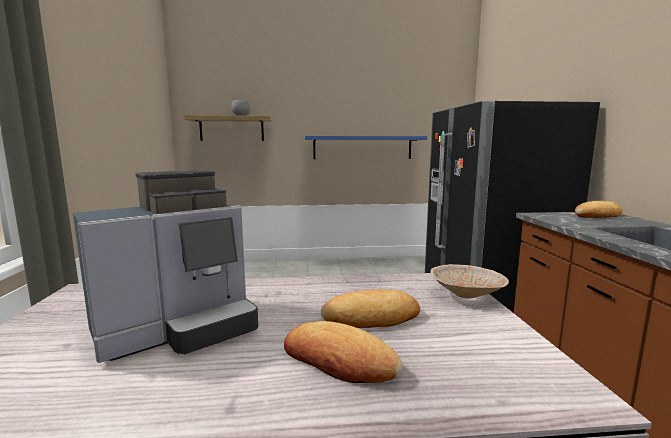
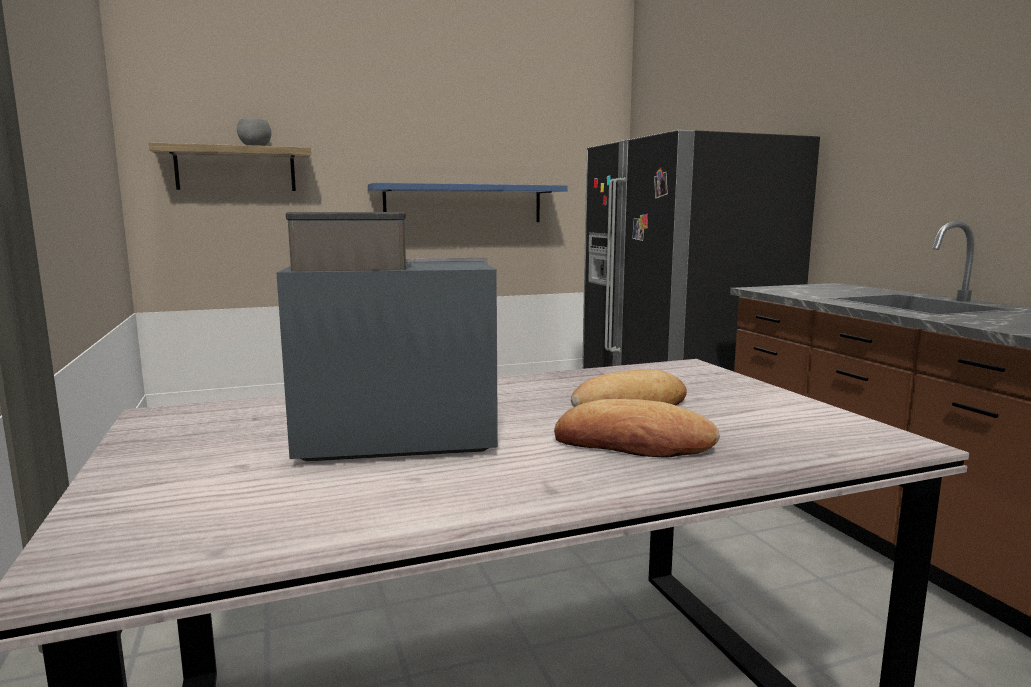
camera: 15 degrees left, 0 degrees up
coffee machine [73,170,258,363] -> coffee machine turned 135 degrees counterclockwise [277,212,498,461]
beige bowl [430,264,509,299] -> none
bread [575,201,623,218] -> none

